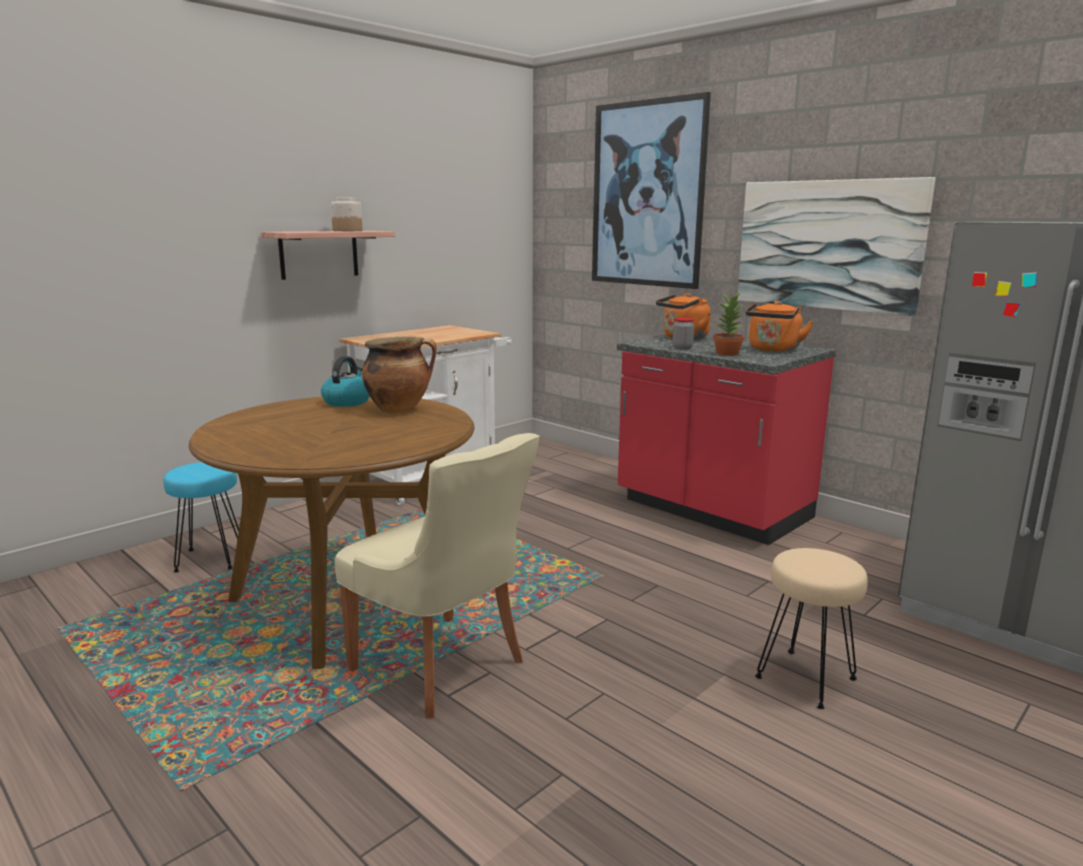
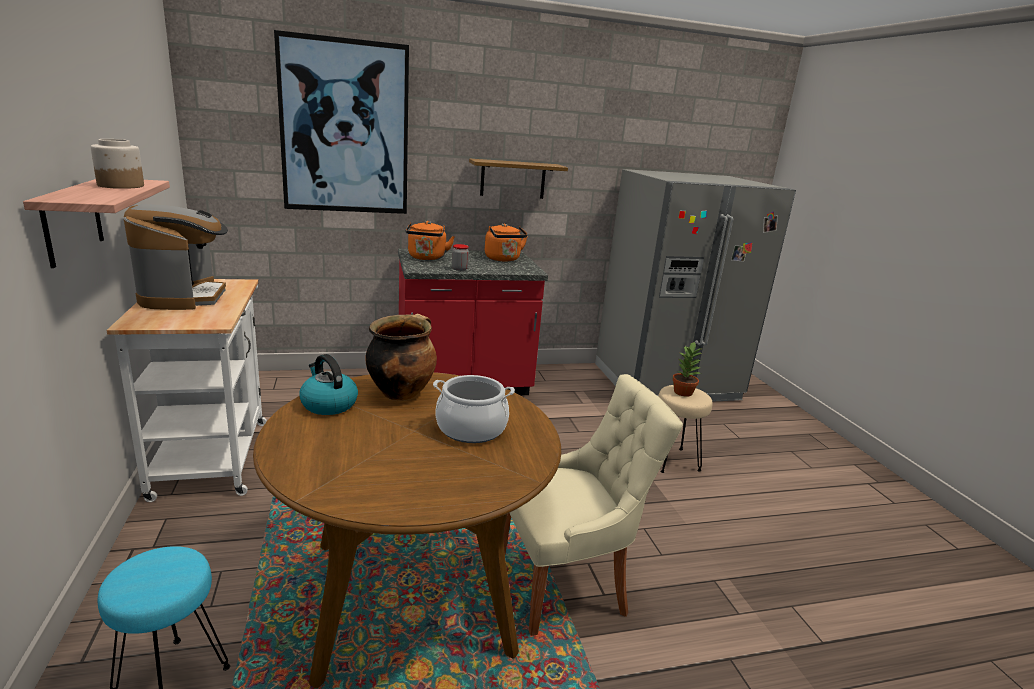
camera: 60 degrees left, 5 degrees up
potted plant [713,292,744,356] -> potted plant moved to [672,341,701,397]
picture [738,177,936,316] -> shelf [469,158,568,199]
none -> coffee machine [124,204,228,310]
none -> cooking pot [433,375,515,443]

